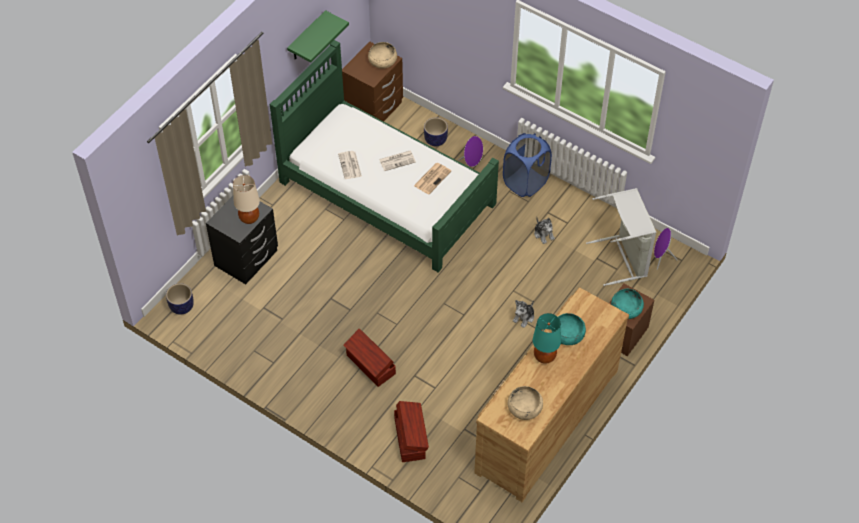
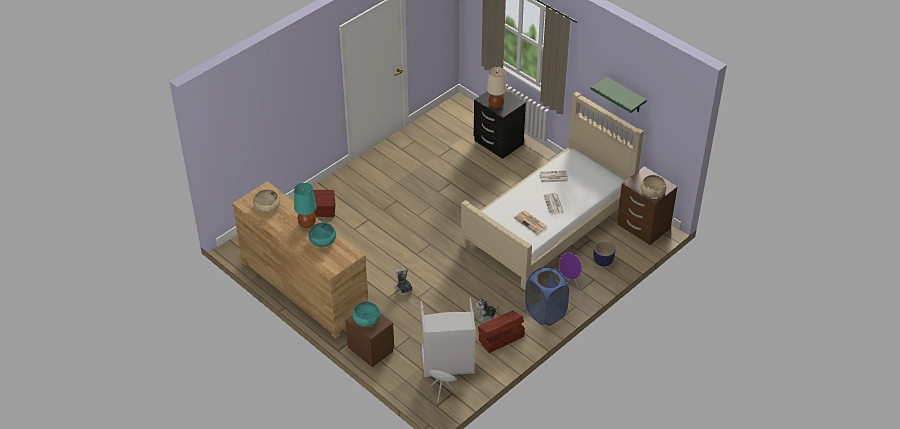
camera: 100 degrees right, 10 degrees down
planter [166,283,194,315] -> none
green bed [270,40,499,272] -> beige bed [461,91,644,290]
brown storage box [343,329,396,387] -> brown storage box moved to [478,310,525,353]

